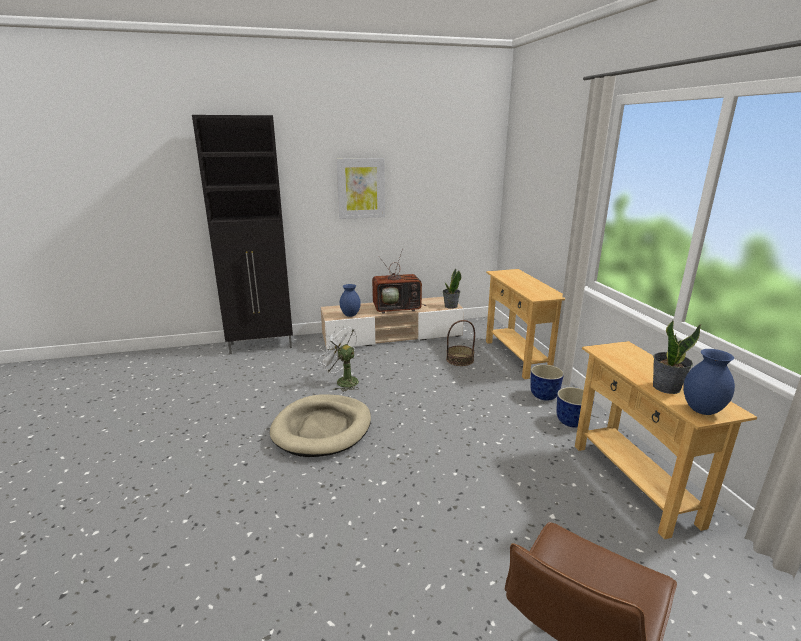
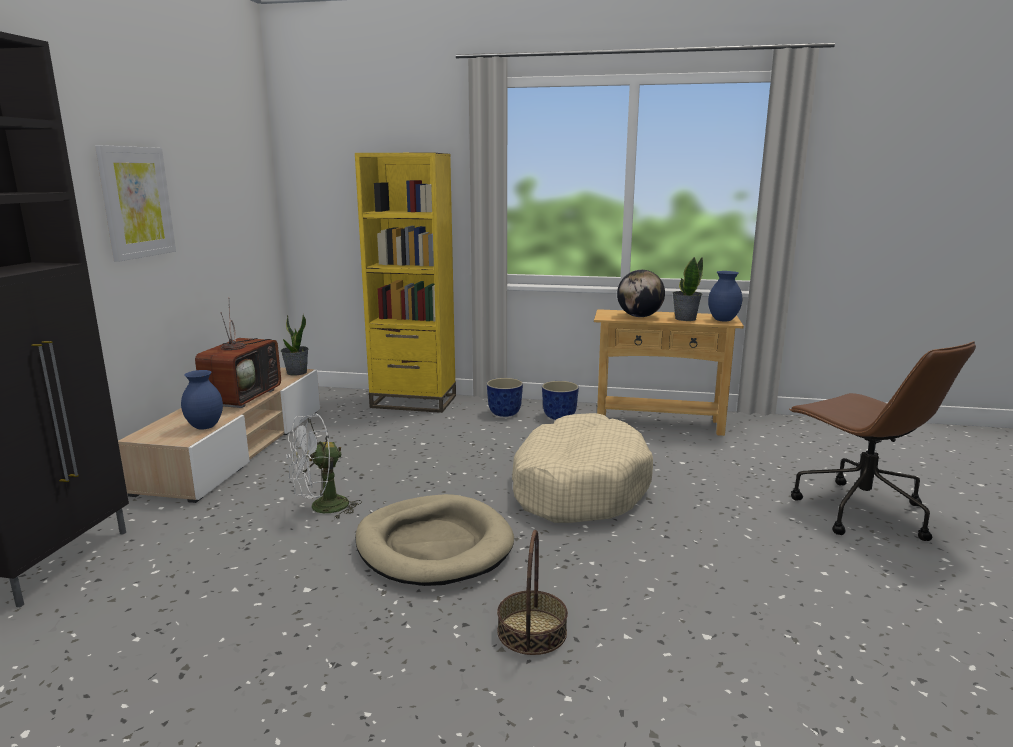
camera: 65 degrees left, 5 degrees down
basket [446,320,475,366] -> basket moved to [497,530,568,655]
beige console table [486,269,565,379] -> yellow bookcase [355,153,456,413]
none -> beige dog bed [512,413,653,523]
none -> globe [617,270,665,317]

